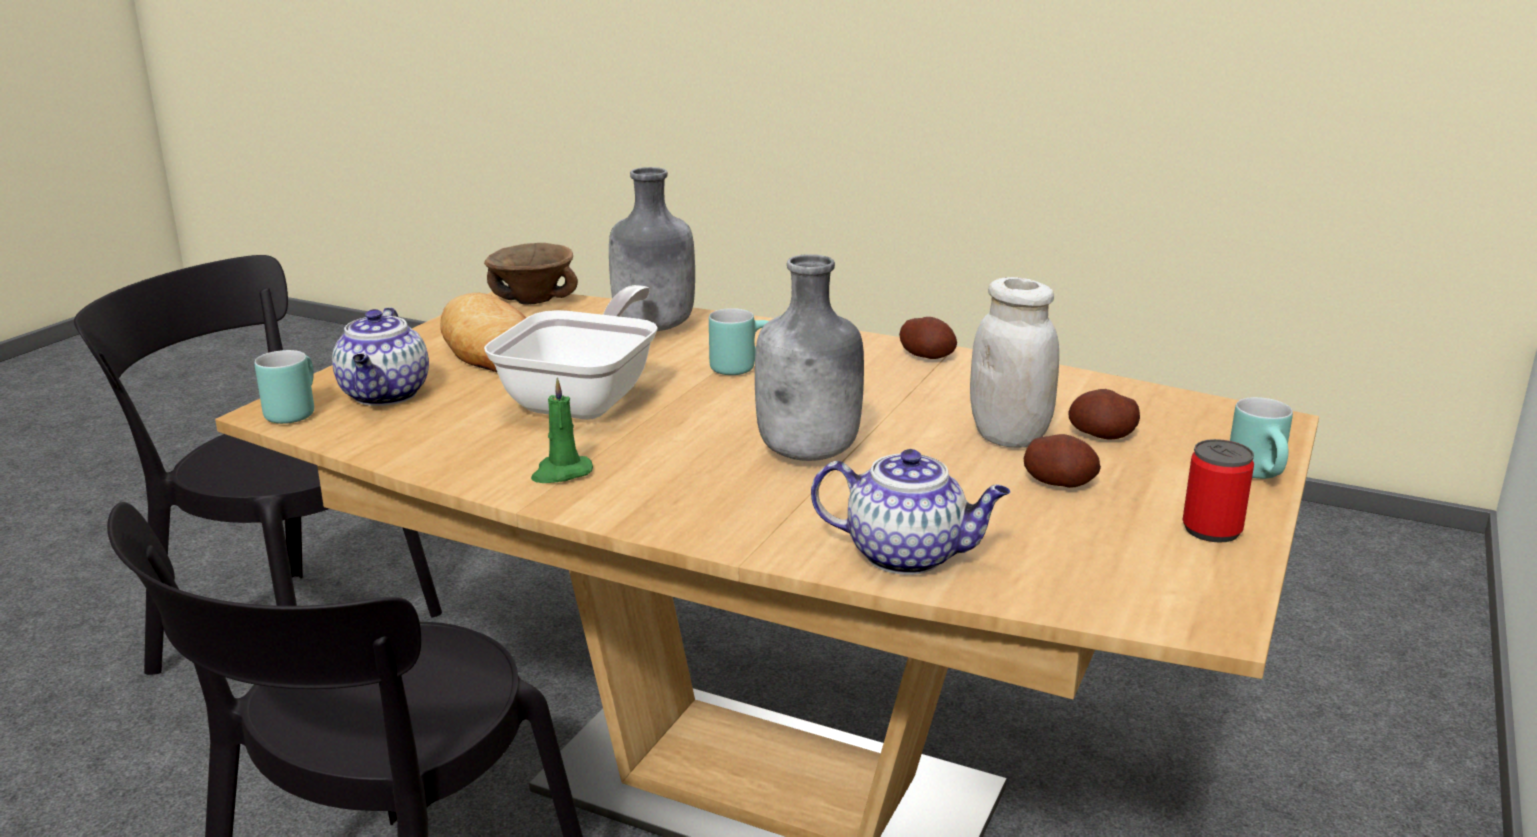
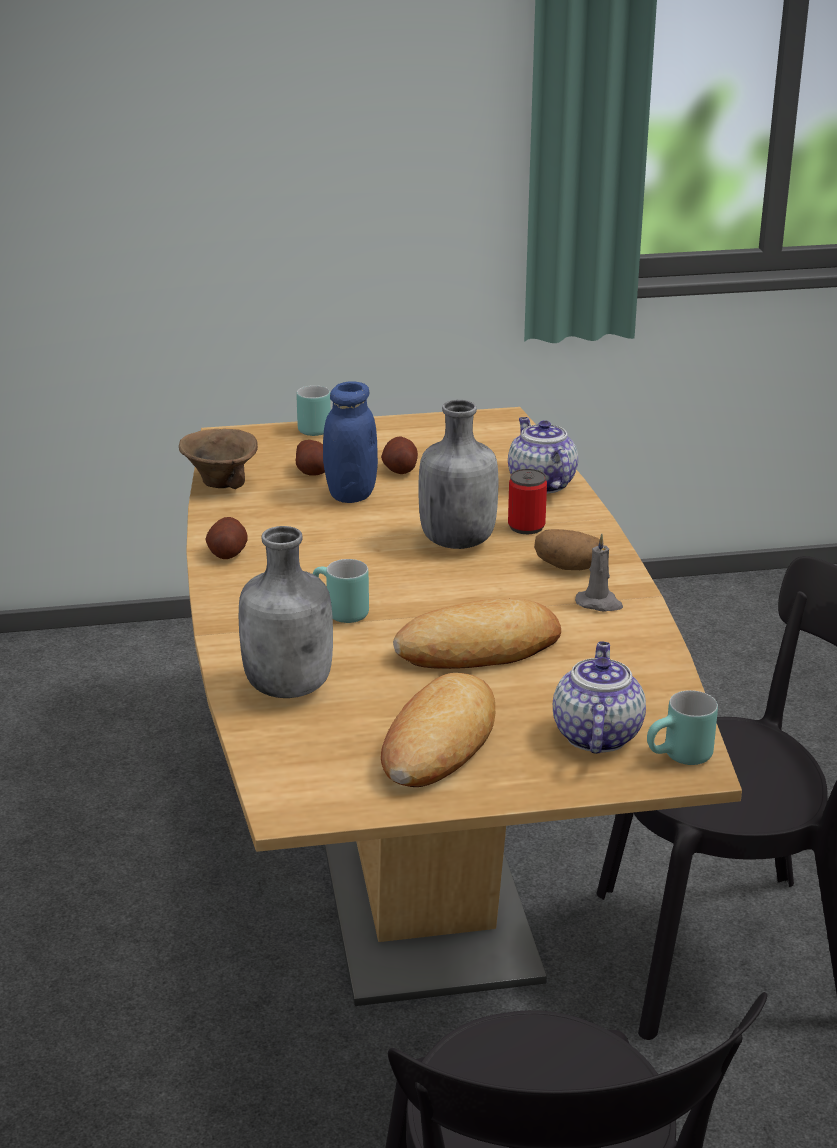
camera: 125 degrees left, 5 degrees up
teapot [332,307,429,406] -> teapot turned 45 degrees counterclockwise [553,641,646,754]
brown bowl [484,243,578,305] -> brown bowl moved to [179,429,258,489]
frying pan [484,285,658,420] -> bread [393,599,561,669]
green candle [531,378,593,483] -> grey candle [575,534,623,611]
white jar [970,277,1059,448] -> blue jar [323,381,378,503]
can [1182,439,1254,543] -> can moved to [508,469,547,534]
none -> potato [534,529,599,570]

